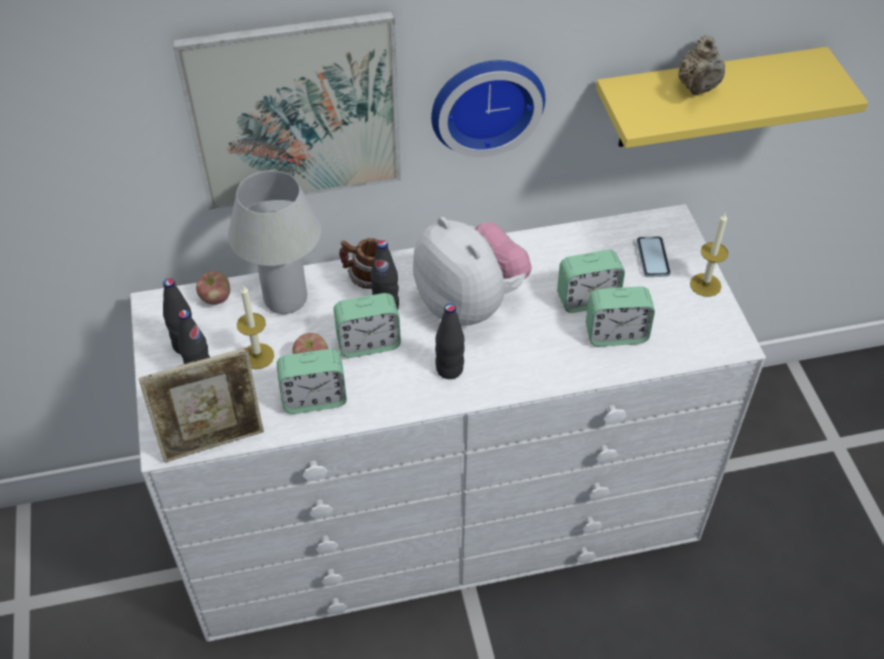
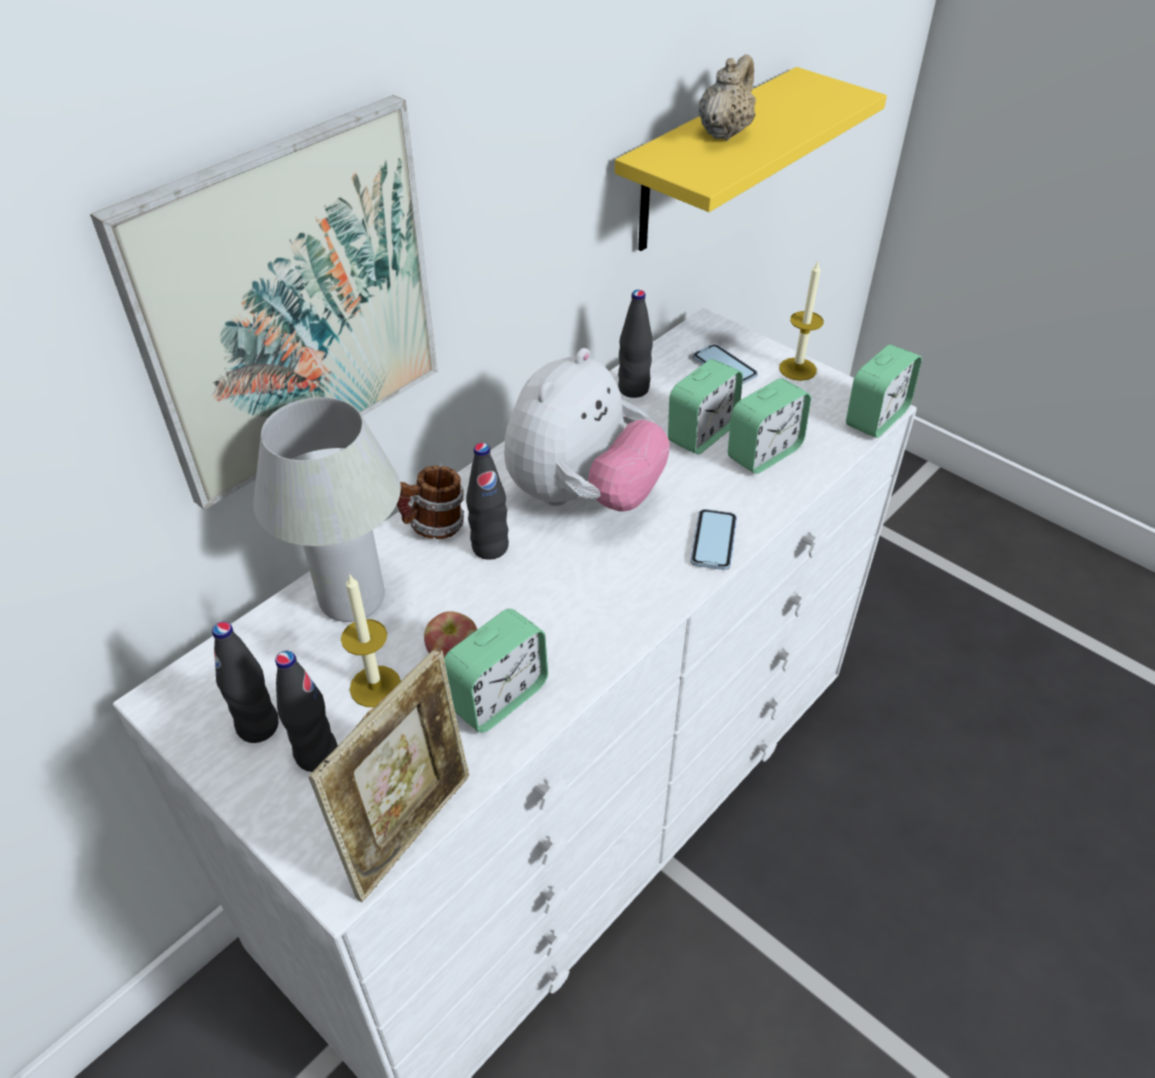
camera: 35 degrees left, 5 degrees down
apple [196,272,230,304] -> none
alarm clock [333,293,401,358] -> alarm clock moved to [846,344,922,438]
plush toy [413,217,532,325] -> plush toy turned 105 degrees clockwise [504,348,670,512]
wall clock [431,60,545,157] -> none
black bottle [435,303,465,379] -> black bottle moved to [618,290,653,398]
beige teapot [678,35,725,96] -> beige teapot turned 135 degrees counterclockwise [699,54,756,141]
none -> phone [691,509,737,570]

